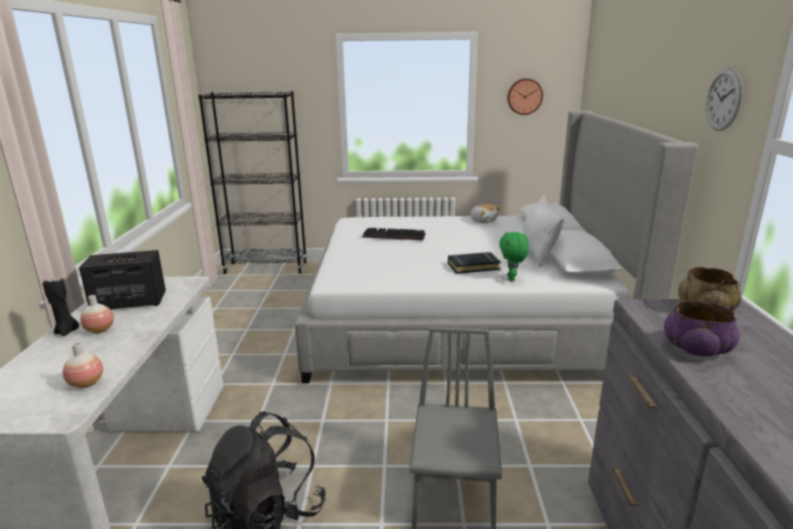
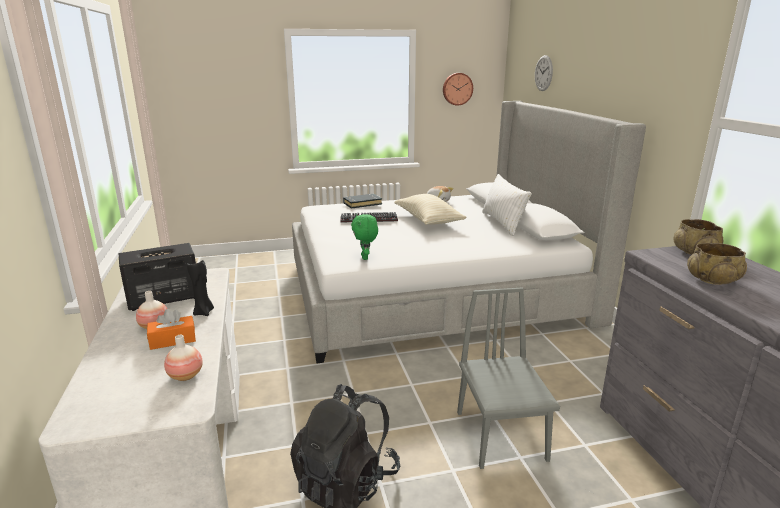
camera: 15 degrees left, 0 degrees up
black candle [43,279,79,336] -> black candle moved to [187,260,214,316]
black bookcase [198,91,307,274] -> none
black book [448,252,501,274] -> black book moved to [343,194,382,209]
green plush toy [499,231,529,281] -> green plush toy moved to [351,214,378,260]
purple bowl [664,301,740,357] -> beige bowl [687,243,747,285]
wall clock [706,68,742,131] -> wall clock moved to [535,55,553,91]
none -> orange tissue box [147,309,196,350]
none -> beige pillow [394,194,466,225]

